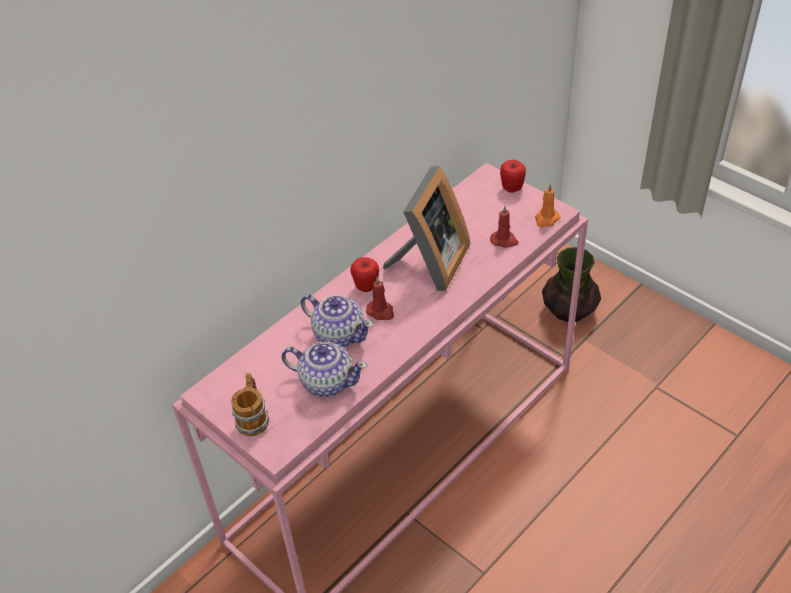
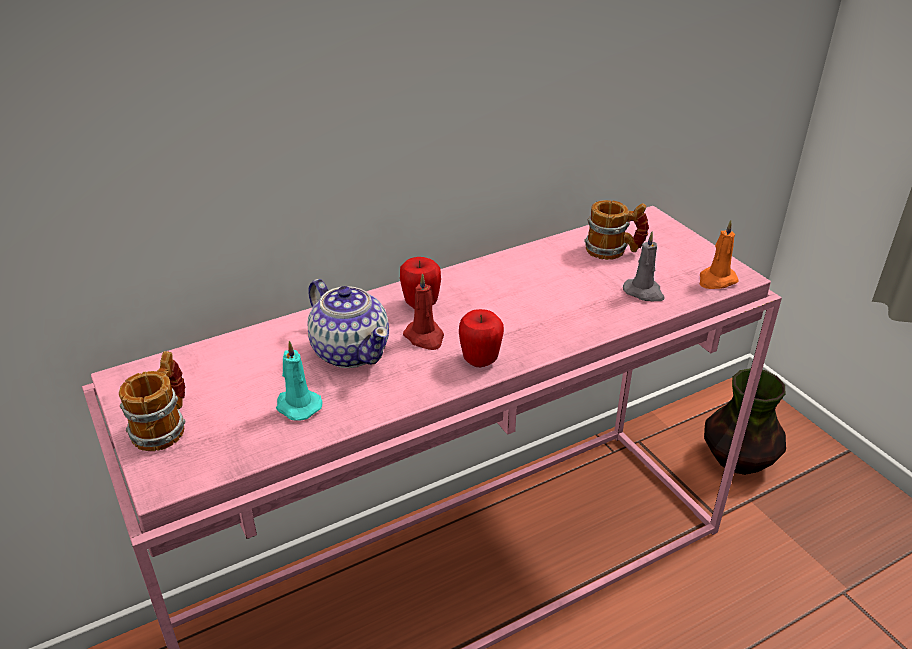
camera: 15 degrees right, 10 degrees down
teapot [282,342,367,397] -> turquoise candle [276,340,322,421]
picture frame [383,166,470,291] -> none
red candle [490,206,519,248] -> grey candle [623,232,665,301]
apple [500,160,526,193] -> apple moved to [459,309,504,367]
none -> mug [584,200,649,260]

